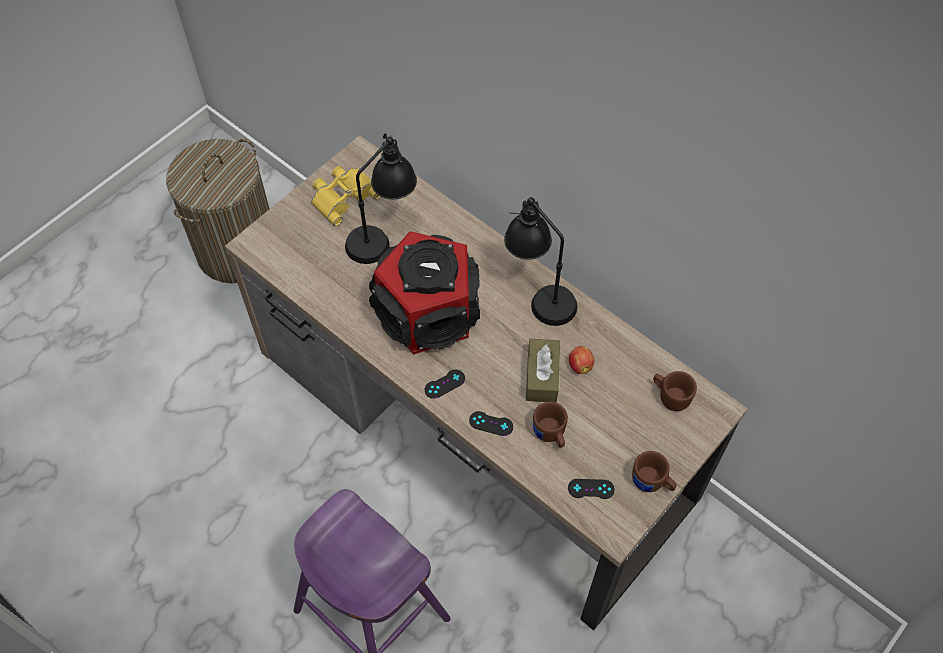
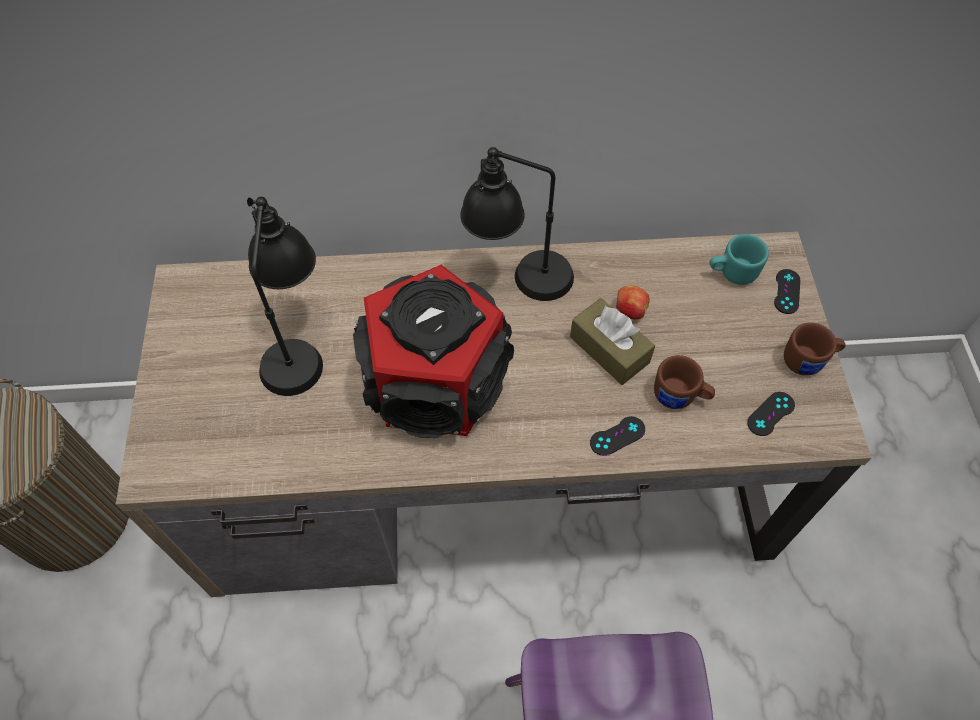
camera: 45 degrees left, 0 degrees up
yellow binoculars [311,166,381,226] -> none
black game controller [425,369,465,399] -> black game controller moved to [774,269,800,314]
brown mug [653,371,697,411] -> turquoise mug [709,234,769,285]

